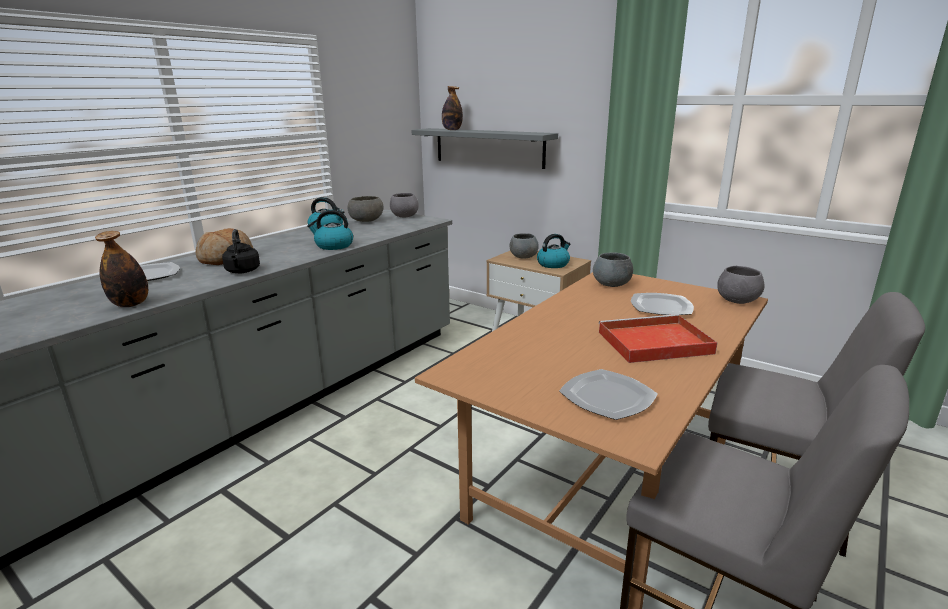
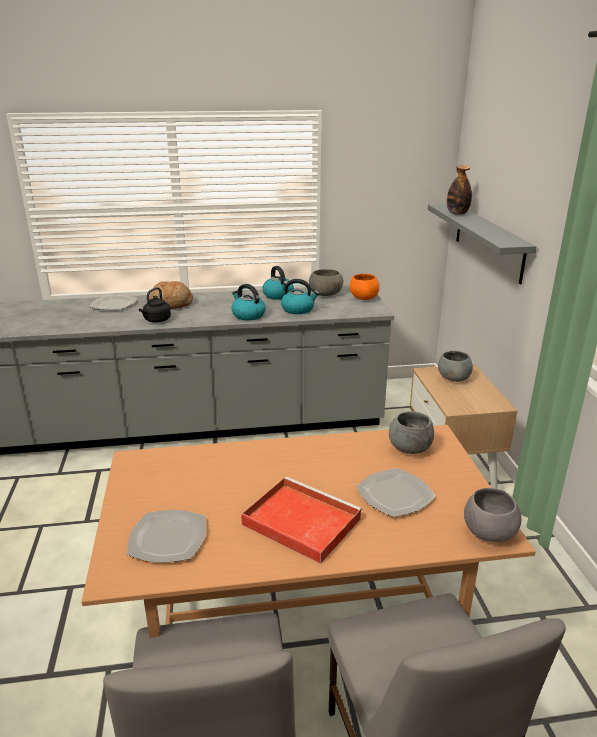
camera: 45 degrees right, 5 degrees up
bottle [95,231,148,307] -> none
grey bowl [390,193,419,218] -> orange bowl [350,274,380,300]
kettle [537,234,570,268] -> kettle moved to [281,279,319,314]

